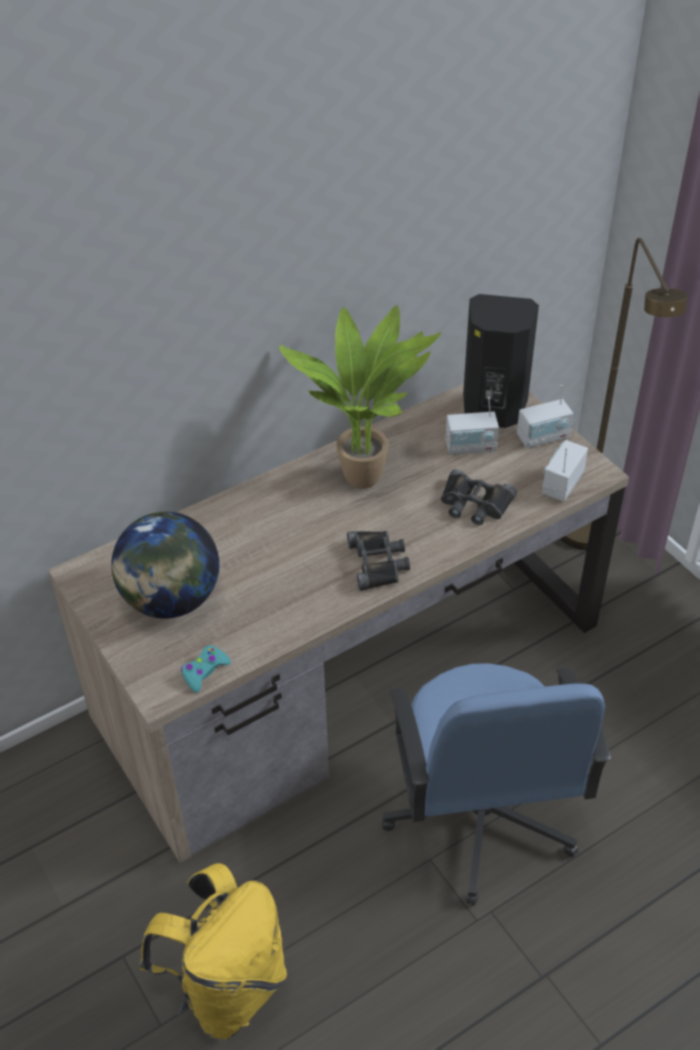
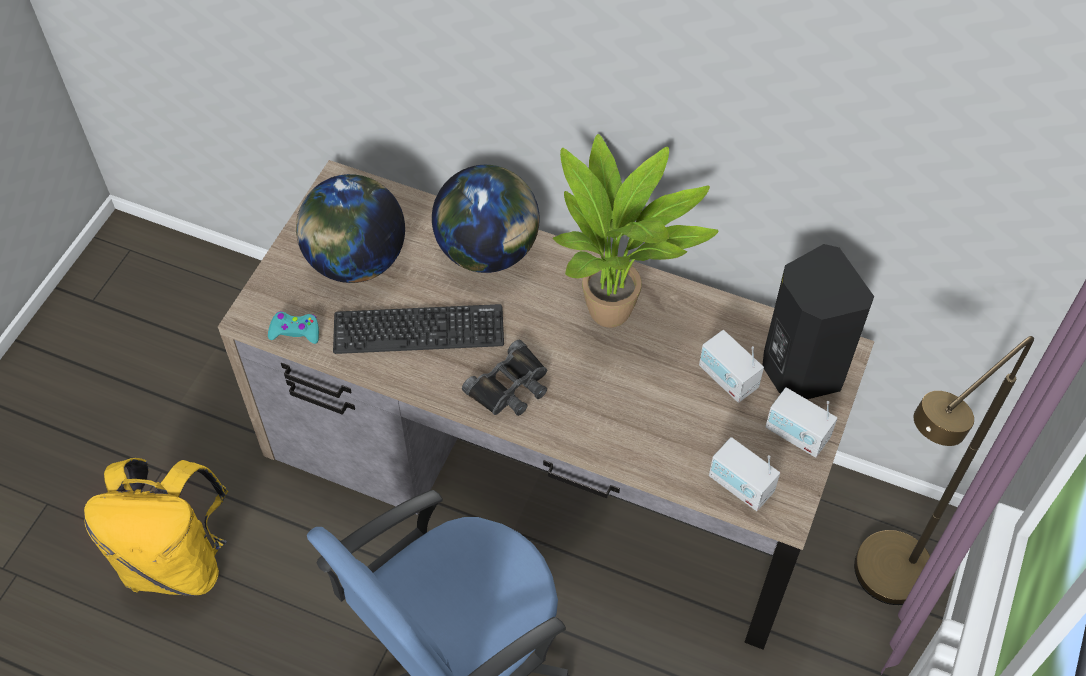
camera: 55 degrees right, 10 degrees up
black binoculars [441,469,517,525] -> none
radio [542,440,588,502] -> radio turned 135 degrees counterclockwise [709,437,780,511]
none -> keyboard [333,304,504,354]
none -> globe [432,165,540,273]

